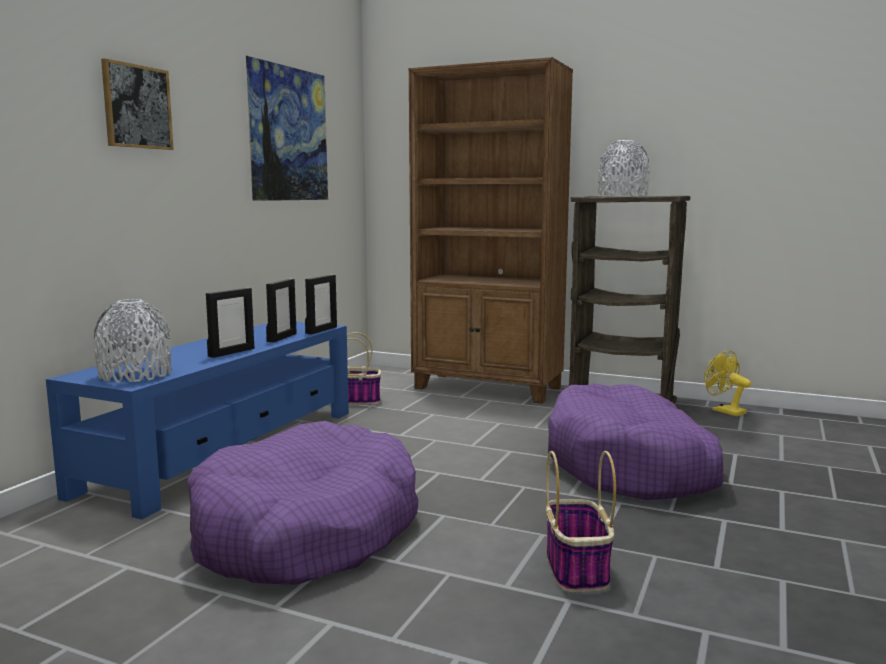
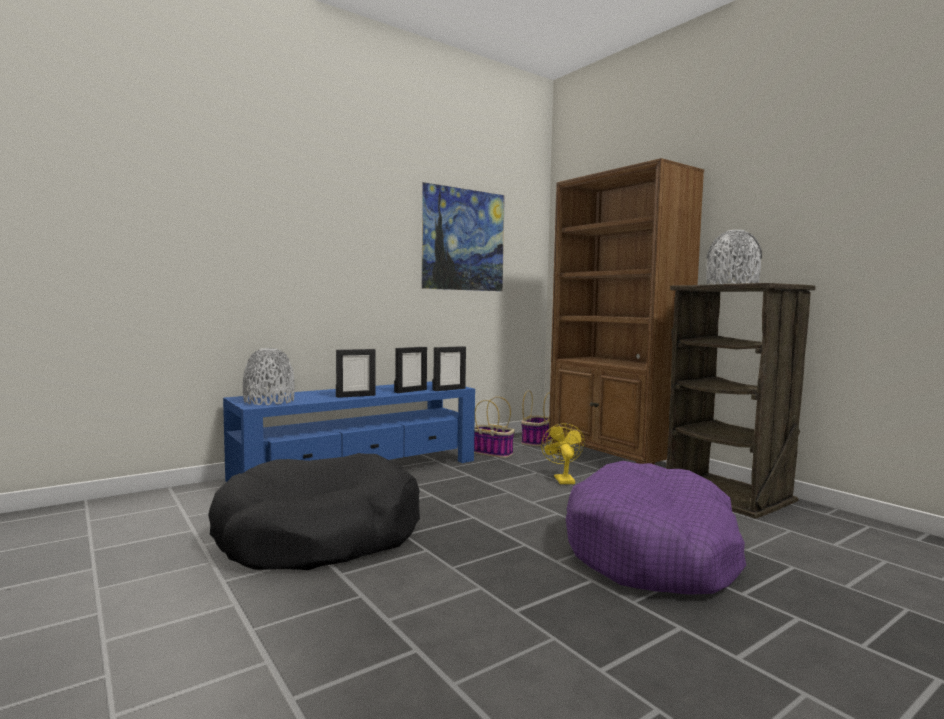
camera: 30 degrees right, 5 degrees down
picture [101,58,174,150] -> none
purple dog bed [187,421,418,585] -> black dog bed [208,453,420,570]
basket [546,451,616,592] -> basket moved to [521,390,551,446]
yellow fan [704,350,751,416] -> yellow fan moved to [541,423,585,484]

